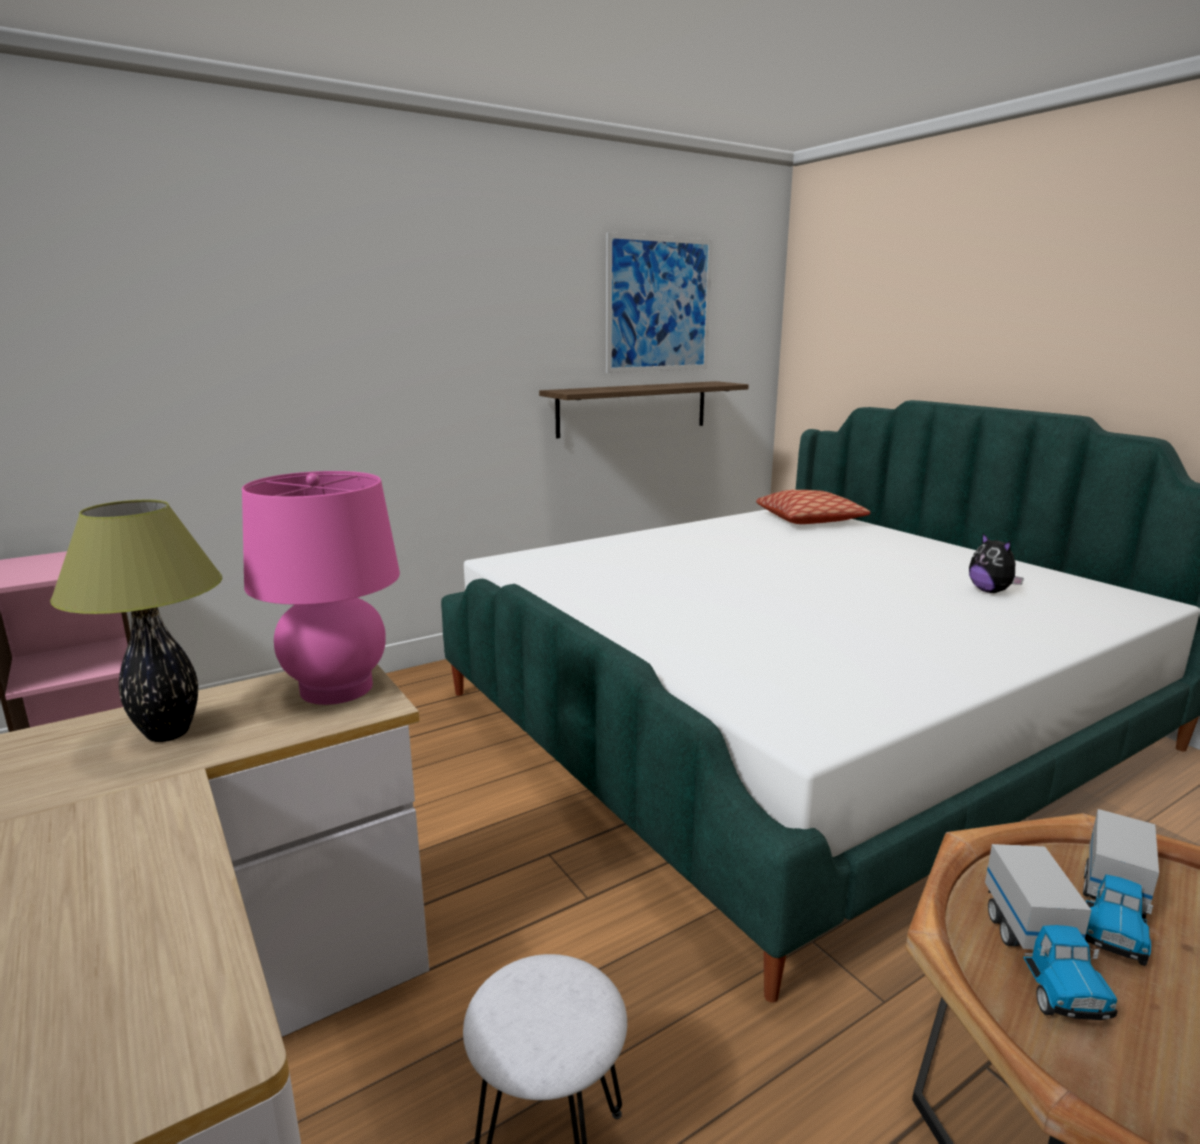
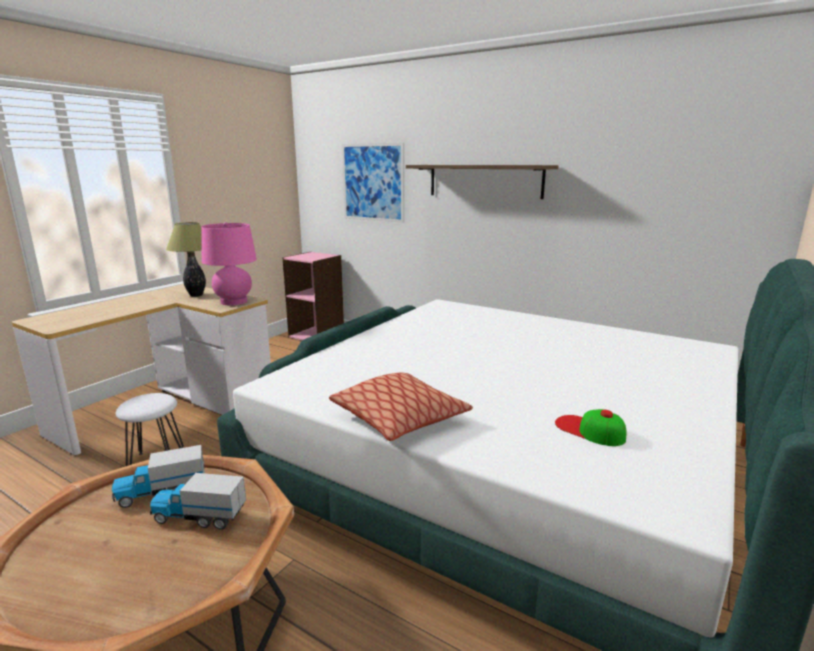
camera: 65 degrees right, 0 degrees up
shelf [539,381,749,438] -> shelf moved to [406,165,558,199]
picture [606,232,713,373] -> picture moved to [342,142,404,223]
pillow [756,490,871,524] -> pillow moved to [329,372,473,441]
plush toy [969,533,1024,593] -> cap [555,409,626,446]

